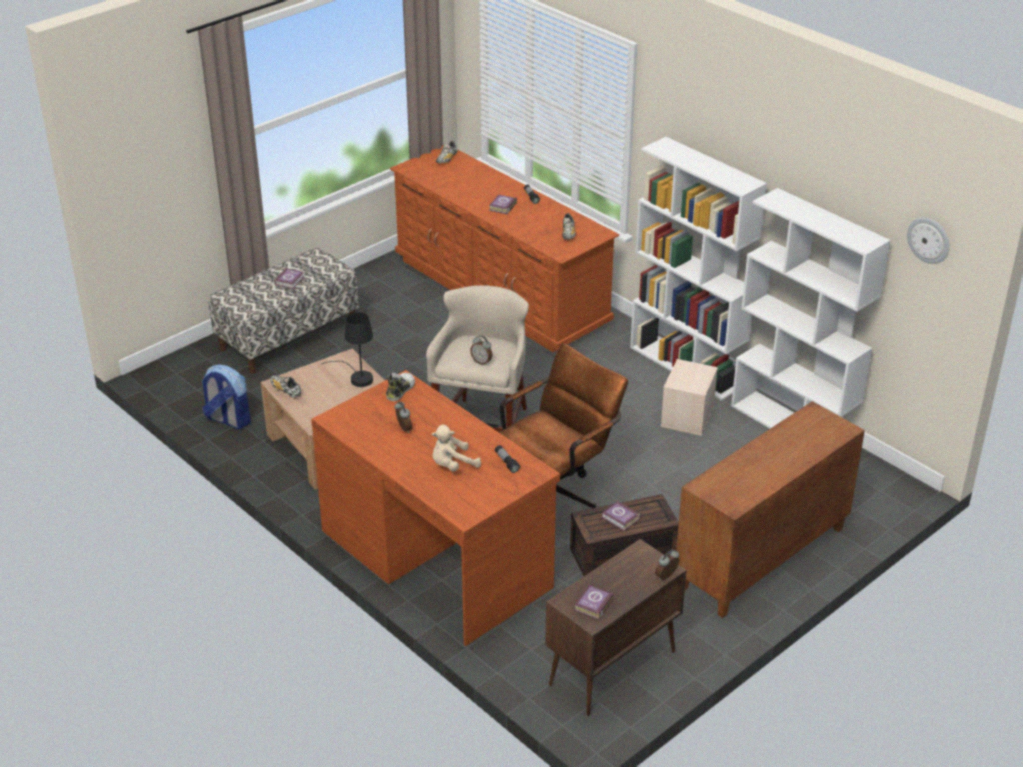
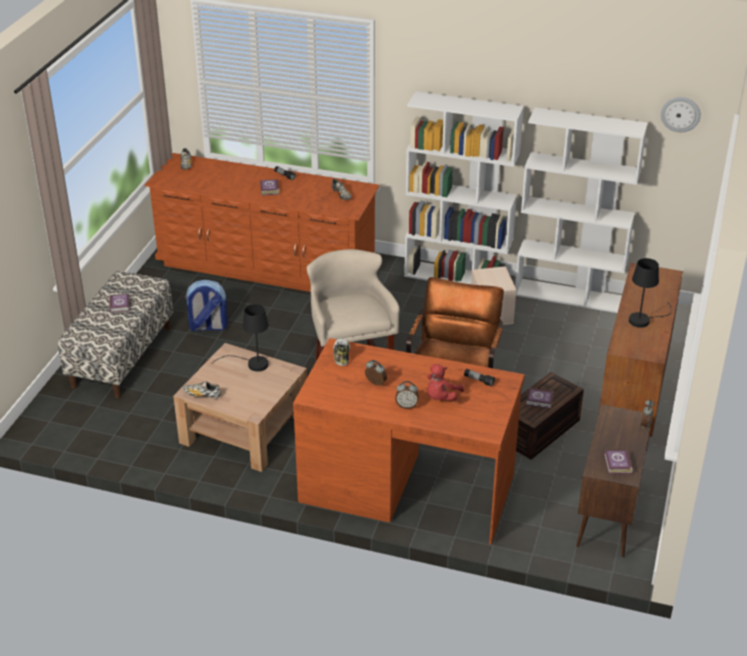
camera: 30 degrees left, 0 degrees up
backpack [202,364,251,429] -> backpack moved to [184,280,229,331]
beige plush toy [431,425,481,472] -> red plush toy [427,364,464,401]
alarm clock [470,335,492,365] -> alarm clock moved to [395,381,419,409]
none -> black table lamp [629,258,672,328]

